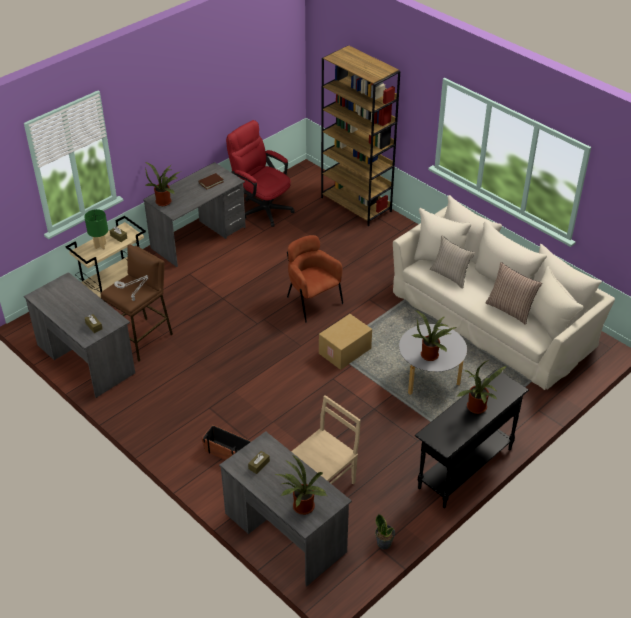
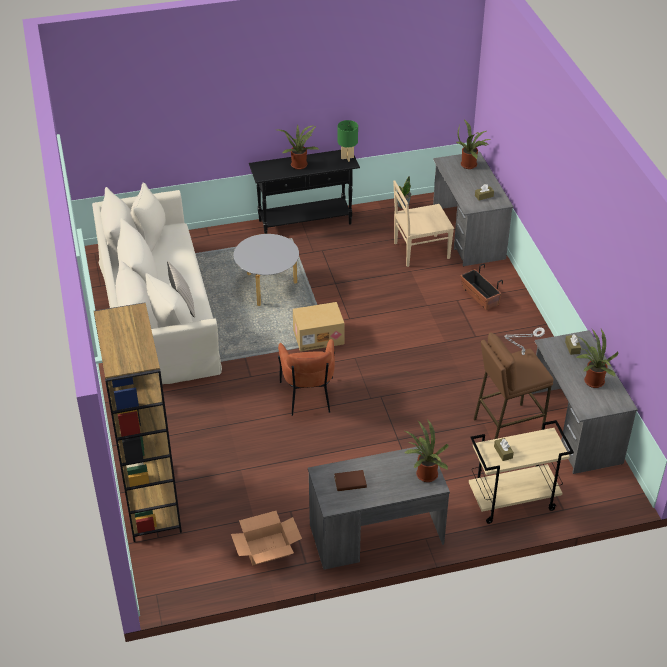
camera: 150 degrees left, 0 degrees up
green table lamp [84,209,108,250] -> green table lamp moved to [338,120,358,162]
red office chair [226,120,295,227] -> cardboard box [231,511,302,565]
potted plant [411,310,457,361] -> potted plant moved to [575,329,618,388]
pillow [485,262,542,325] -> none

